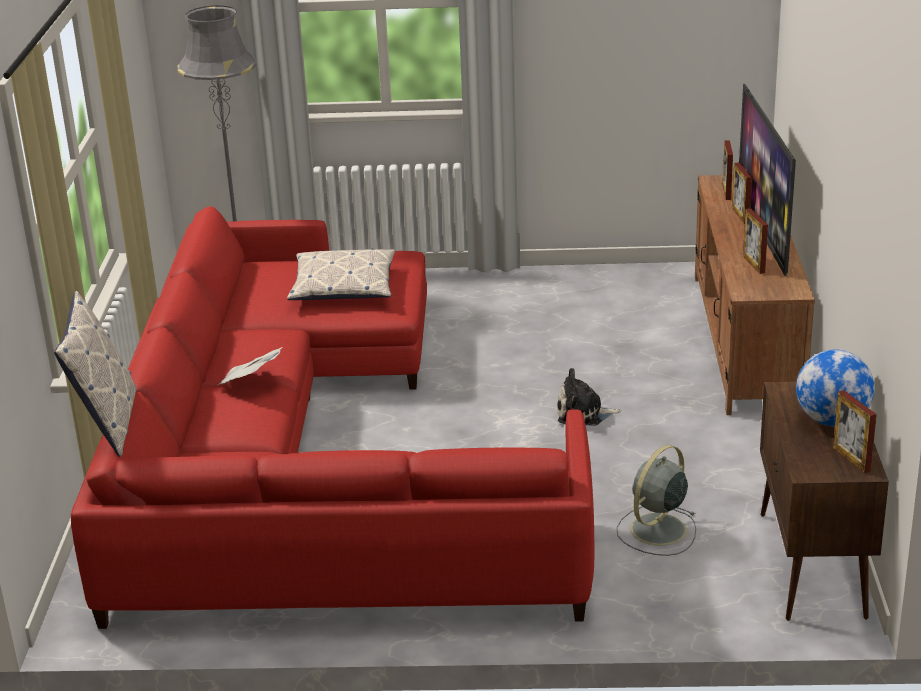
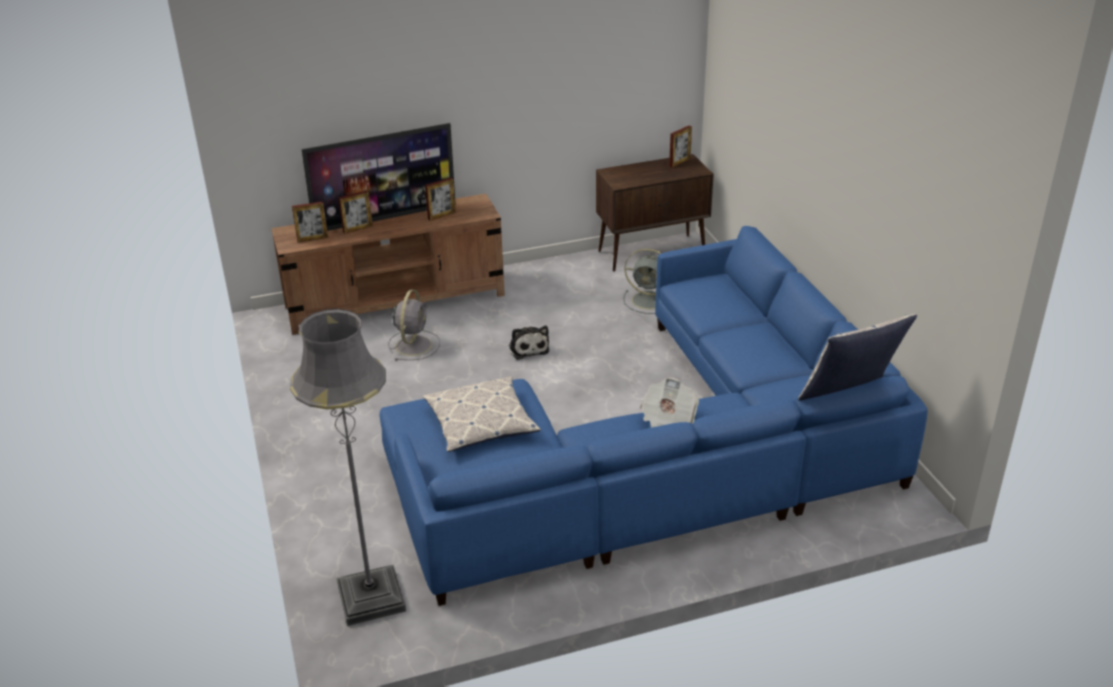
camera: 110 degrees left, 5 degrees up
red sofa [71,206,594,629] -> blue sofa [380,226,927,606]
globe [796,350,875,426] -> none
none -> grey fan [388,289,440,360]

